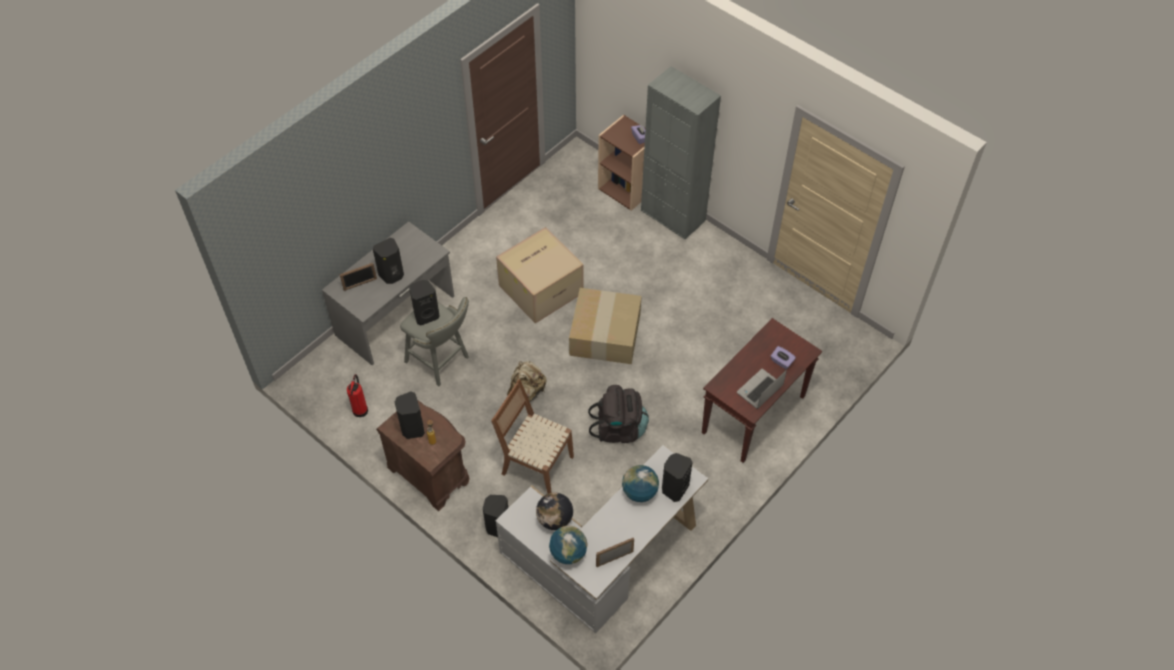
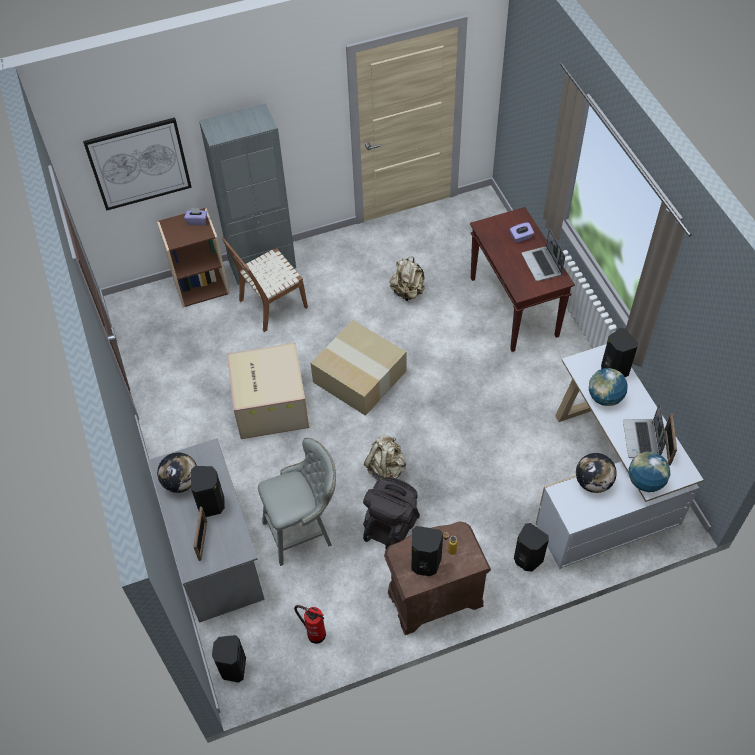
camera: 60 degrees left, 0 degrees up
black speaker [409,280,440,325] -> black speaker moved to [212,635,246,683]
chair [491,379,574,494] -> chair moved to [222,237,308,332]
black backpack [588,385,649,443] -> black backpack moved to [363,477,420,549]
none -> picture [83,117,192,211]
none -> globe [157,453,197,493]
none -> beige backpack [390,257,425,301]
none -> laptop [623,403,666,458]

